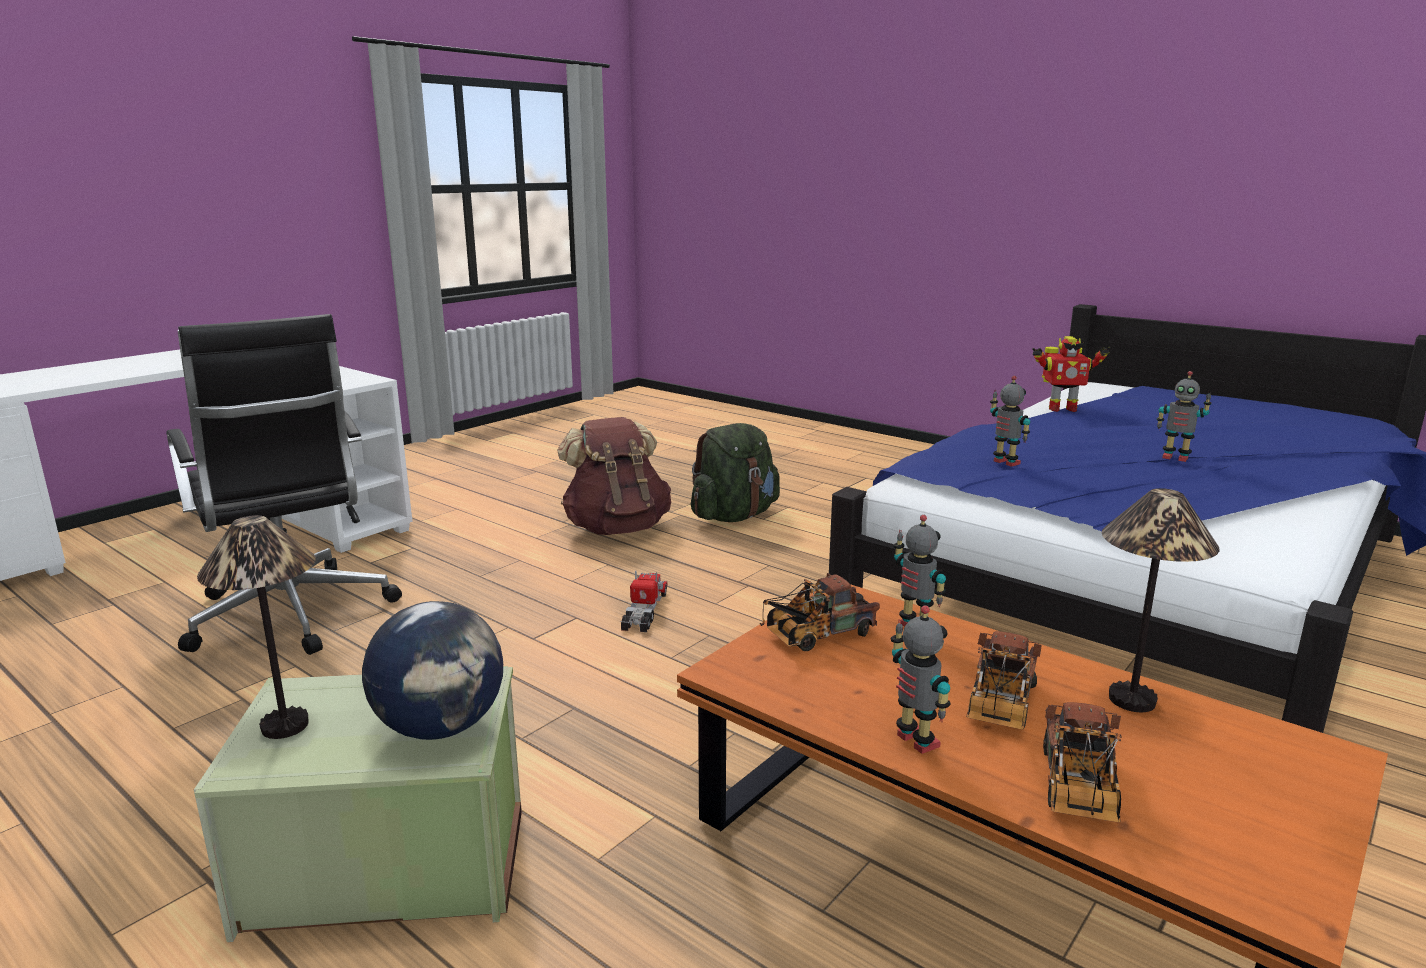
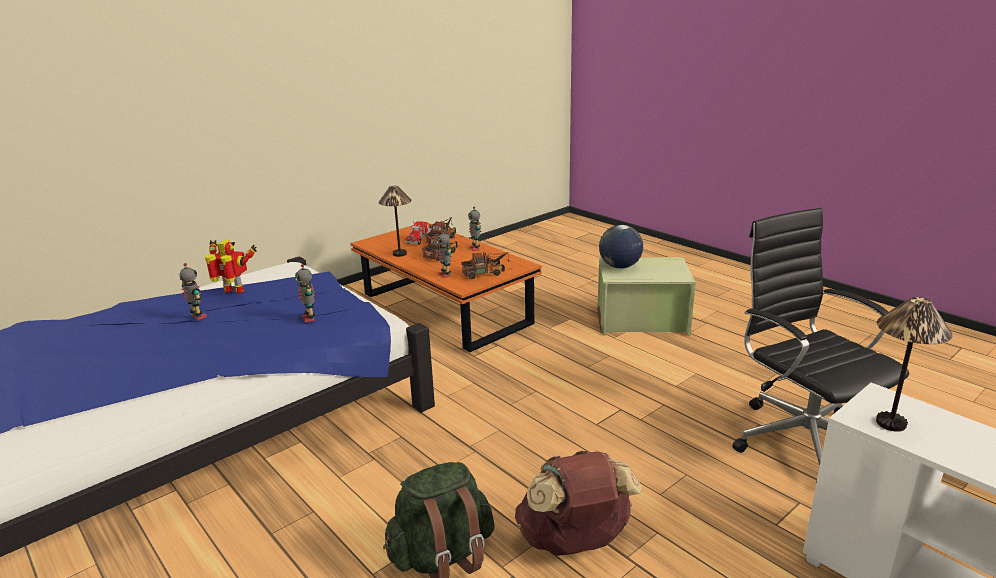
camera: 170 degrees left, 5 degrees up
table lamp [197,515,316,739] -> table lamp moved to [876,297,953,432]
toy truck [621,571,668,632] -> toy truck moved to [406,220,432,245]
toy robot [1032,336,1110,412] -> toy robot moved to [205,240,257,294]

